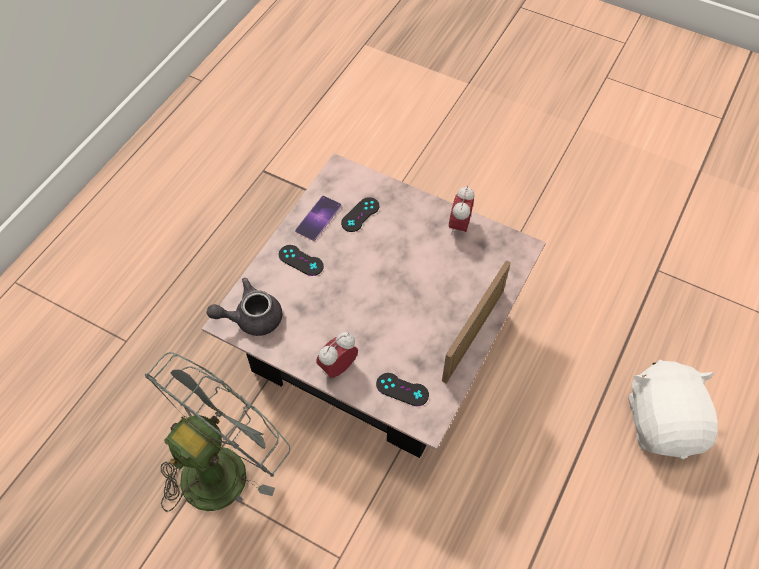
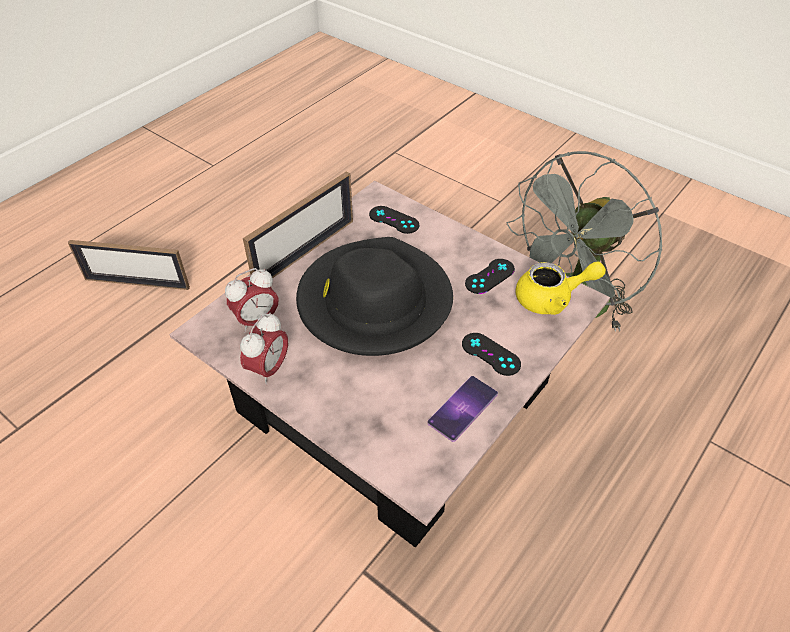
camera: 170 degrees left, 10 degrees down
grey teapot [207,278,282,336] -> yellow teapot [516,261,606,315]
alarm clock [316,332,358,378] -> alarm clock moved to [225,268,279,332]
black game controller [341,197,379,232] -> black game controller moved to [465,259,515,294]
white plush toy [628,360,718,459] -> picture frame [68,240,190,290]
none -> black hat [296,237,453,356]

